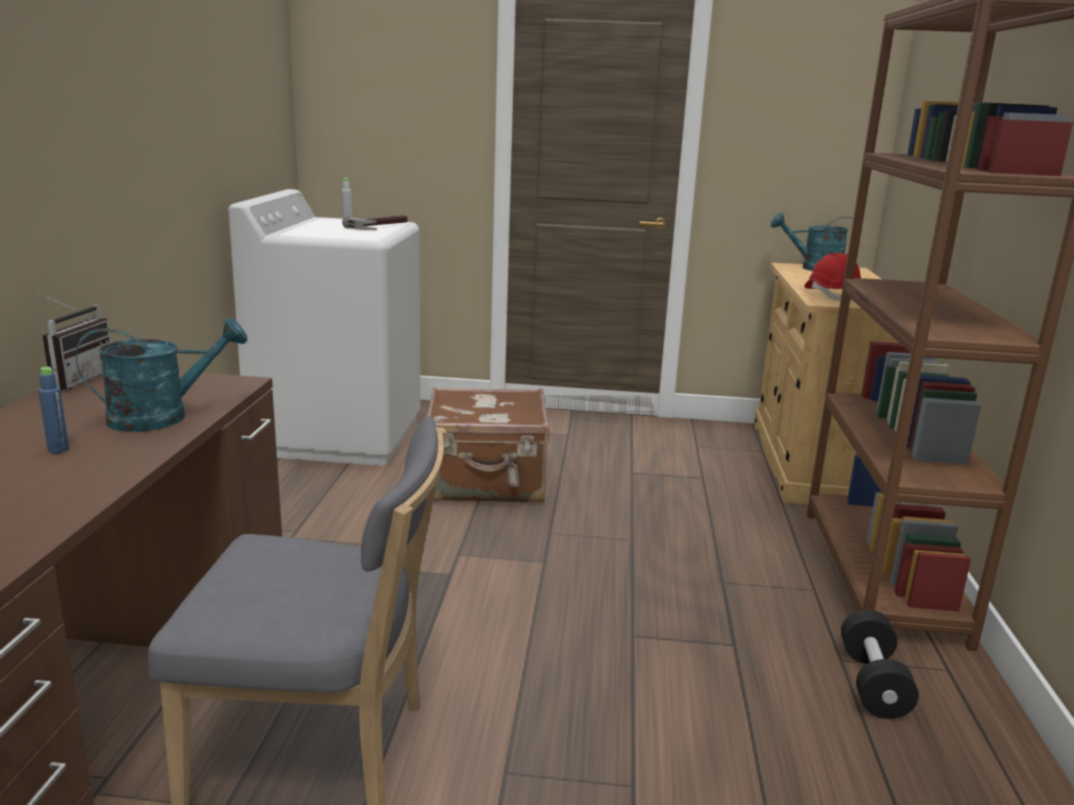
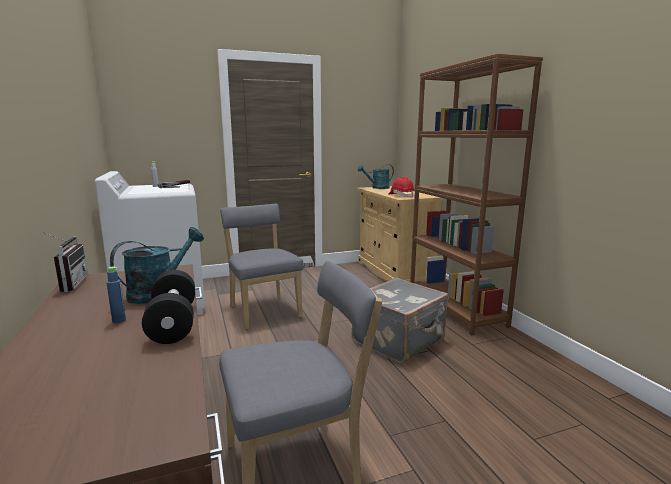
camera: 25 degrees left, 5 degrees down
brown suitcase [427,387,549,503] -> grey chair [220,204,303,329]
black dumbbell [841,610,919,719] -> black dumbbell moved to [142,270,195,344]
none -> grey suitcase [352,278,448,363]

